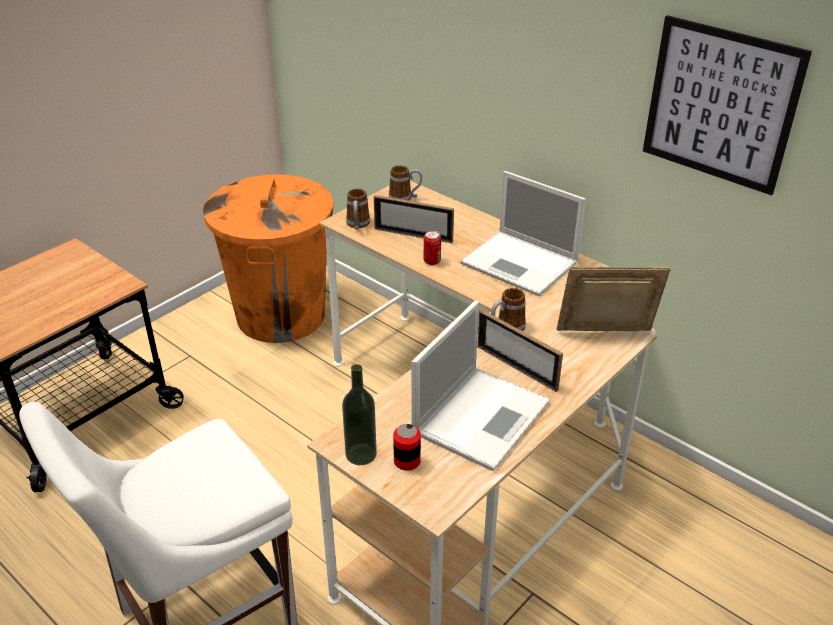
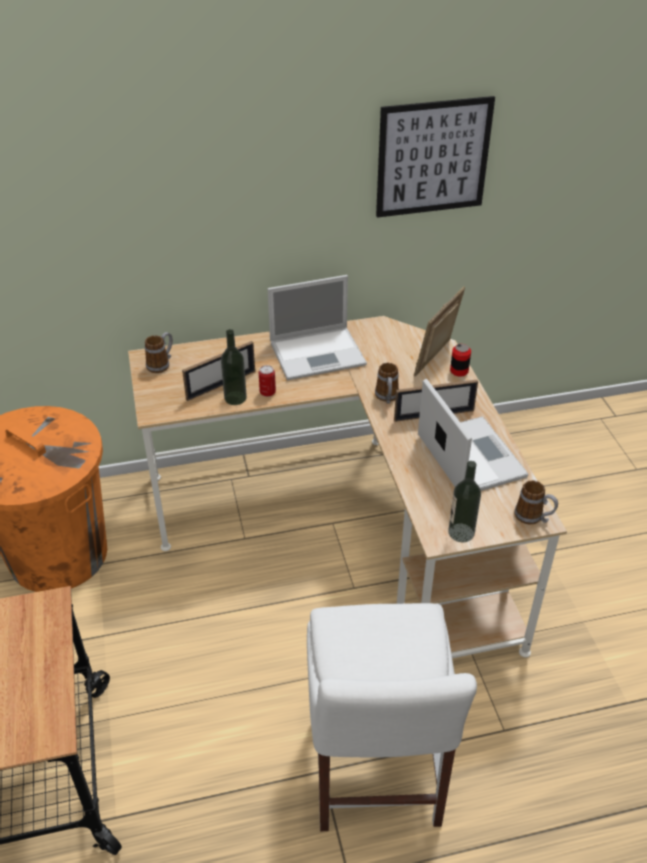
camera: 55 degrees left, 5 degrees up
mug [346,189,370,229] -> mug moved to [514,480,558,524]
can [393,424,421,471] -> can moved to [450,344,471,377]
none -> bottle [221,329,247,405]

